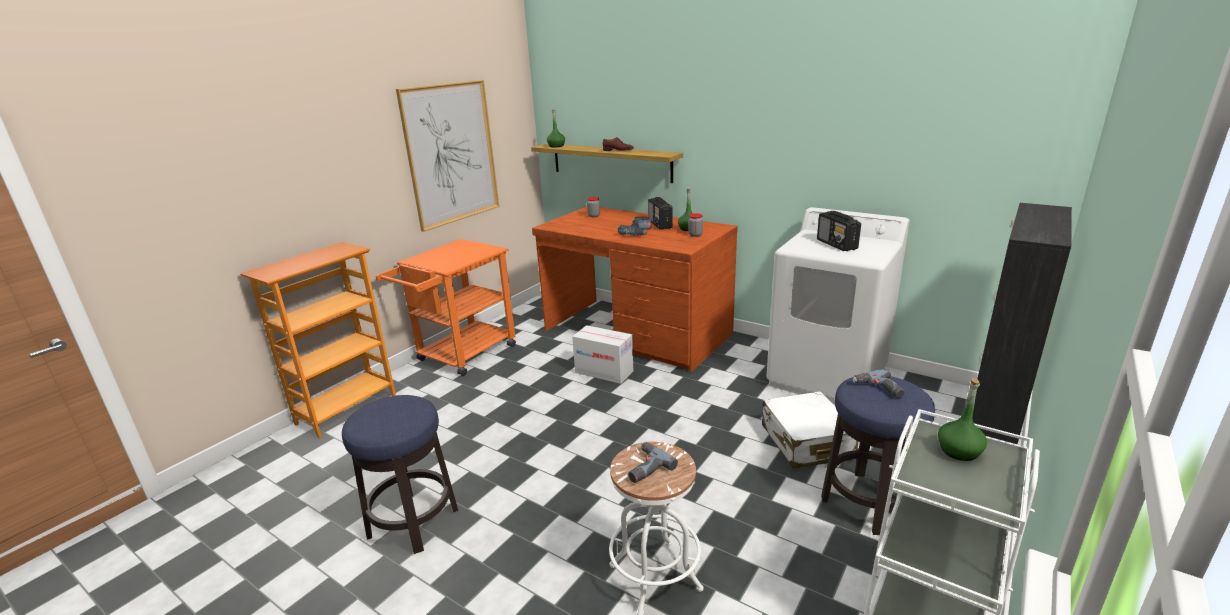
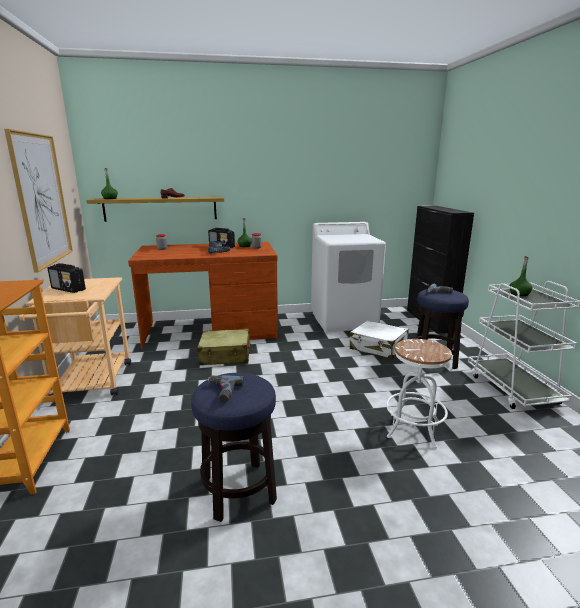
camera: 45 degrees left, 5 degrees down
orange cart [376,239,516,376] -> beige cart [19,277,131,396]
cardboard box [572,325,633,384] -> beige suitcase [197,329,253,365]
power drill [628,442,678,483] -> power drill moved to [208,375,244,403]
radio [817,211,861,251] -> radio moved to [48,263,86,293]

